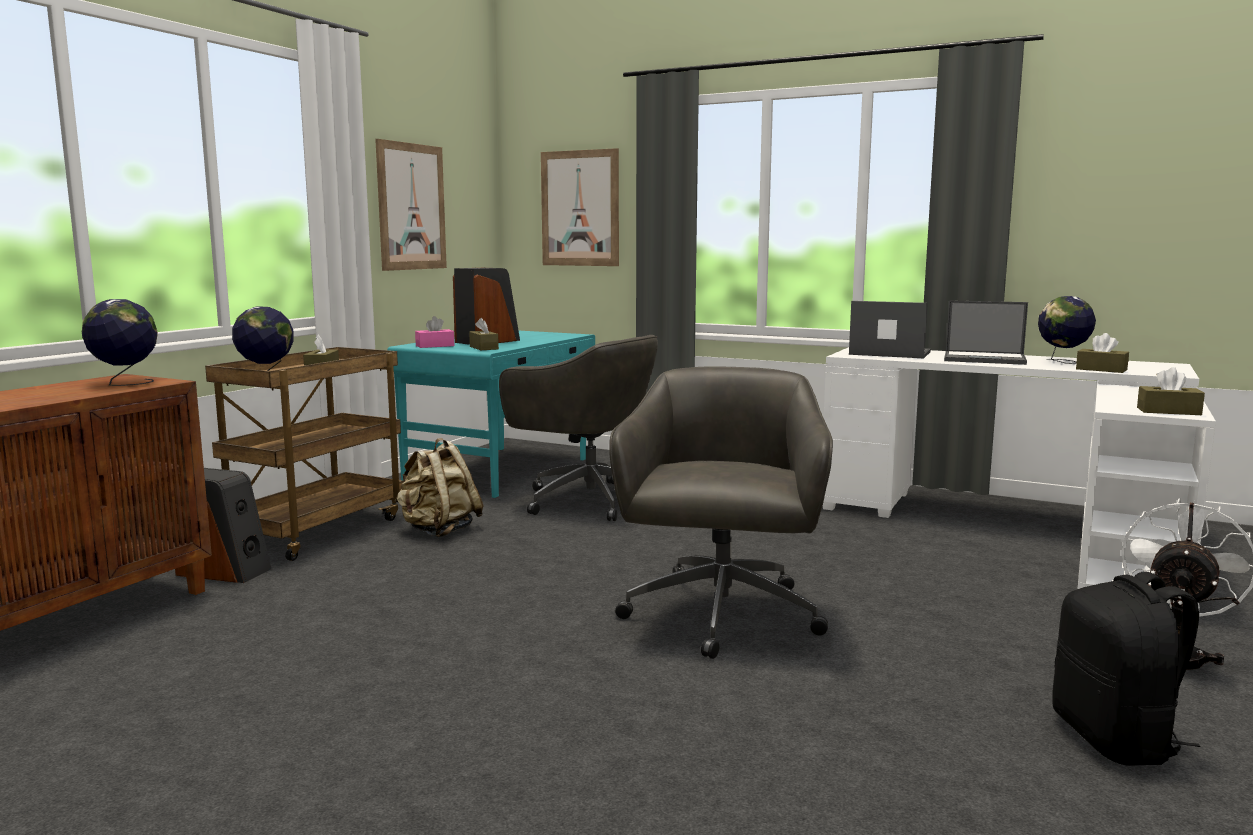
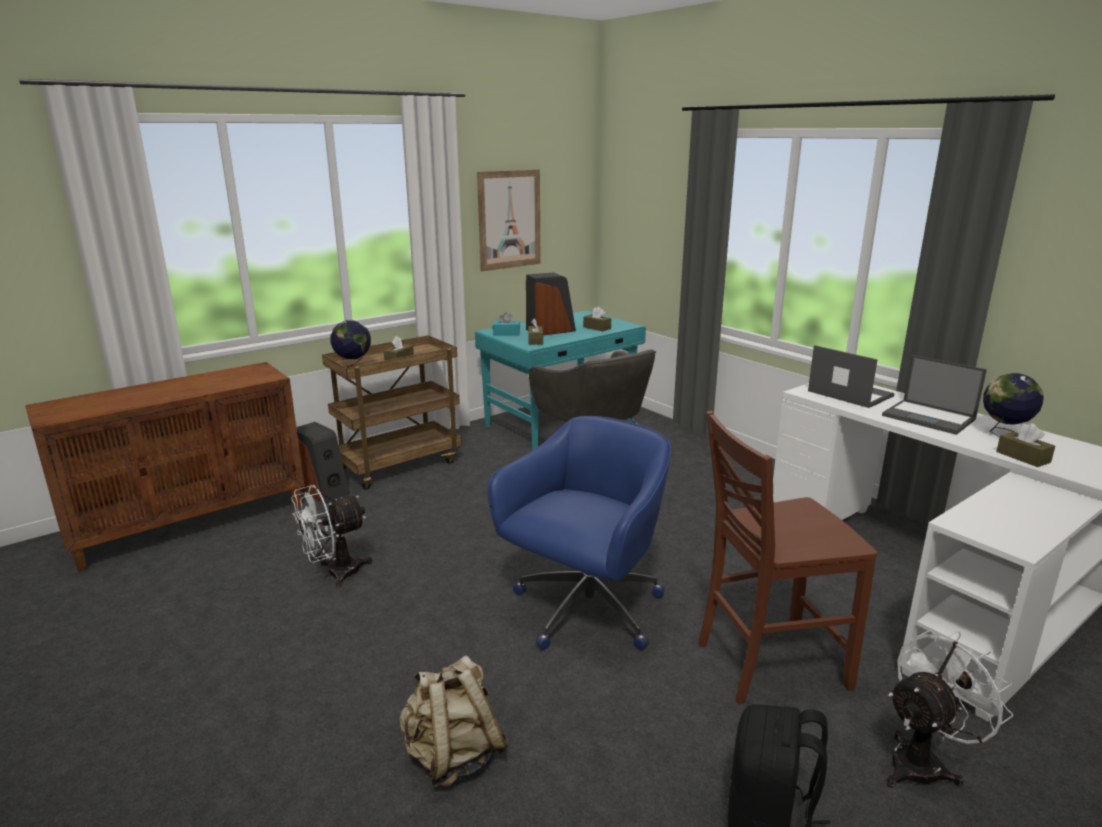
camera: 25 degrees right, 10 degrees up
globe [82,299,158,386] -> none
beige backpack [395,438,484,537] -> beige backpack moved to [399,655,508,788]
pink tissue box [415,316,454,348] -> turquoise tissue box [493,312,520,336]
picture [541,148,619,266] -> none
grey office chair [609,366,833,659] -> blue office chair [488,416,672,650]
brown tissue box [1137,367,1205,415] -> brown tissue box moved to [583,307,611,331]
none -> white fan [291,485,372,588]
none -> brown chair [699,411,877,705]

